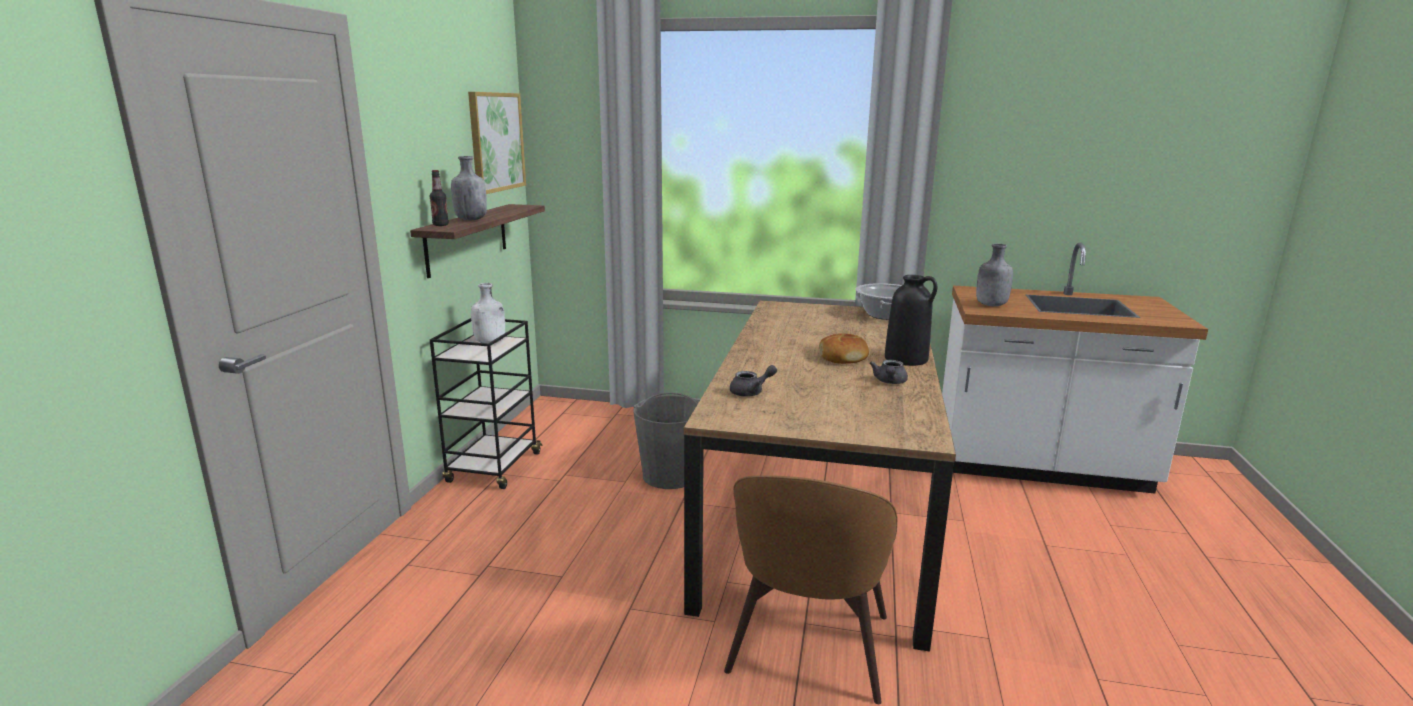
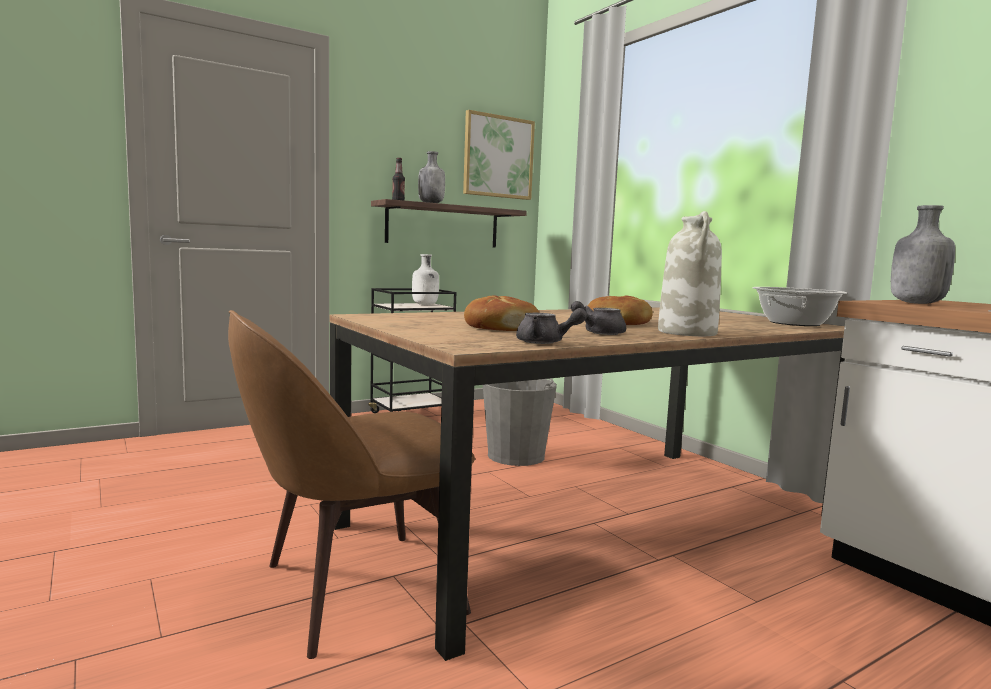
camera: 45 degrees right, 10 degrees down
grey teapot [730,365,777,397] -> grey teapot moved to [516,308,587,344]
black vase [885,275,937,366] -> white vase [658,211,722,336]
none -> bread [464,296,540,331]

